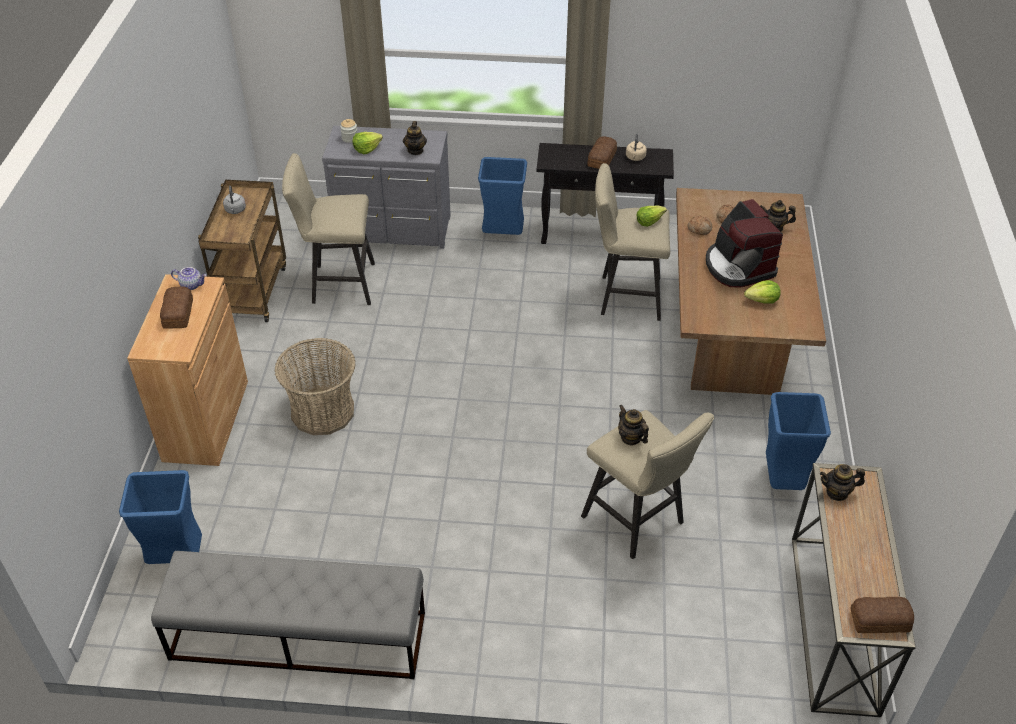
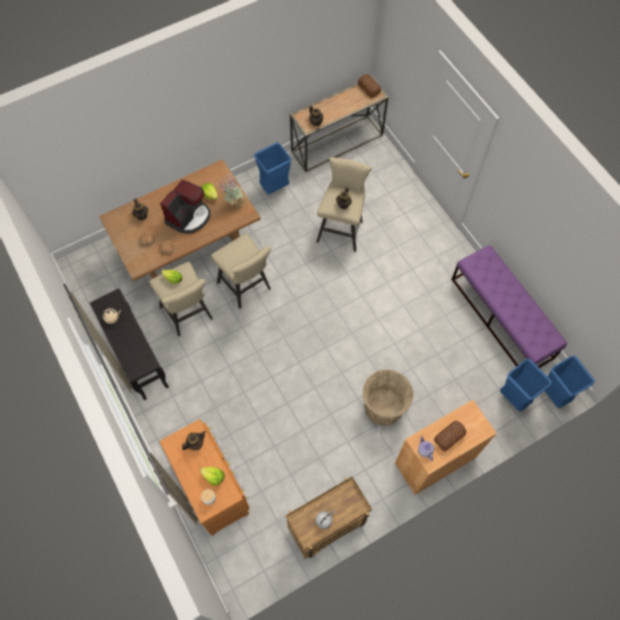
camera: 125 degrees left, 20 degrees up
grey bench [151,551,425,679] -> purple bench [451,245,567,368]
beige stool [282,153,375,305] -> beige stool moved to [211,233,271,309]
grey dresser [322,126,451,249] -> brown dresser [159,419,250,536]
blue trash can [478,157,527,235] -> blue trash can moved to [545,356,595,408]
bread [587,136,617,169] -> none
none -> potted plant [218,174,247,212]

